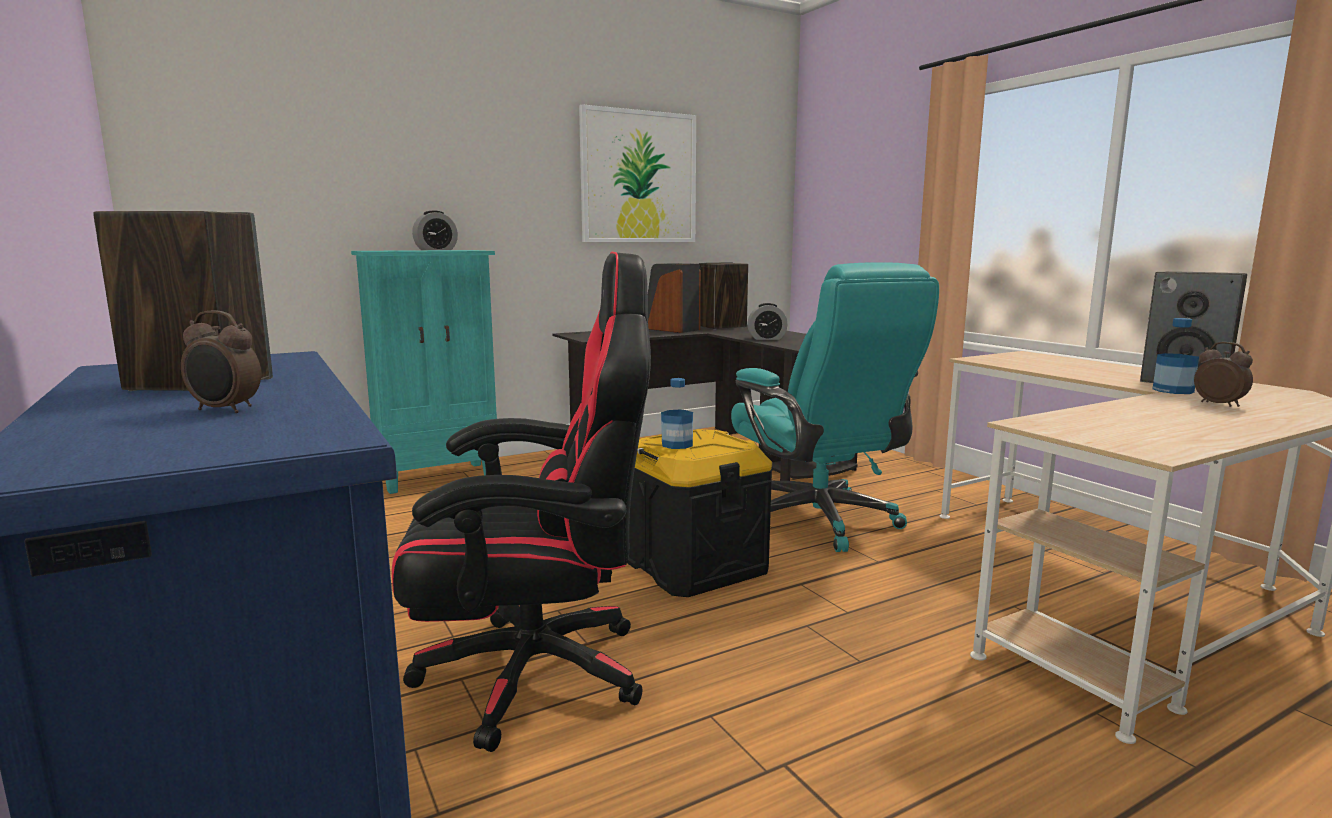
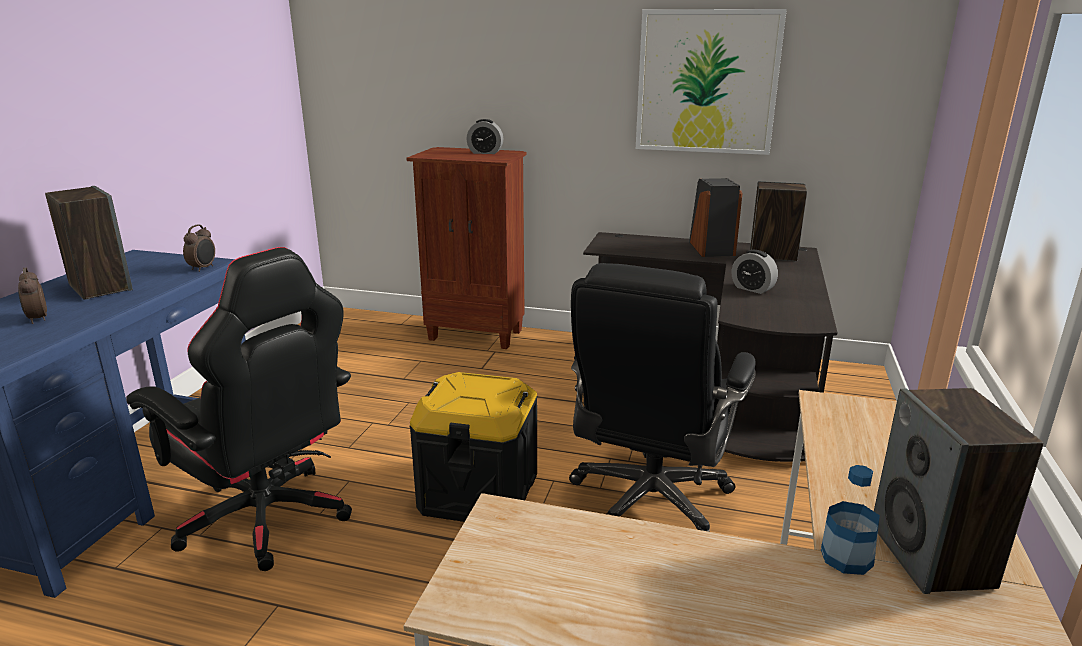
camera: 45 degrees right, 10 degrees up
turquoise cabinet [351,250,499,494] -> brown cabinet [406,147,526,349]
bottle [661,378,693,449] -> none
turquoise office chair [731,262,939,552] -> black office chair [569,263,756,532]
alarm clock [1194,342,1253,407] -> alarm clock moved to [183,225,215,272]

